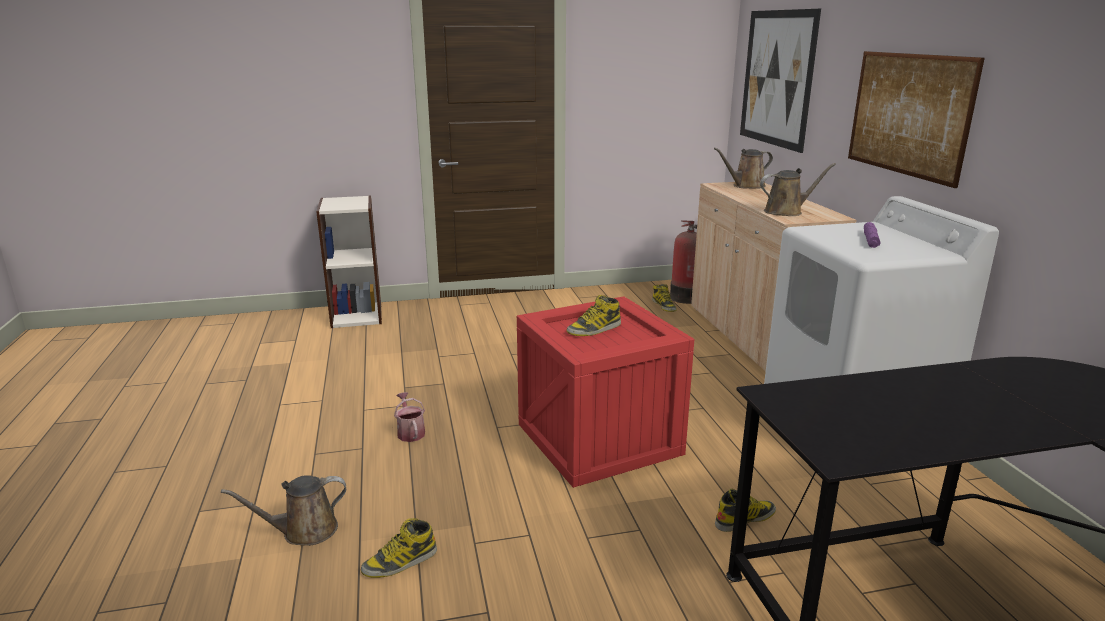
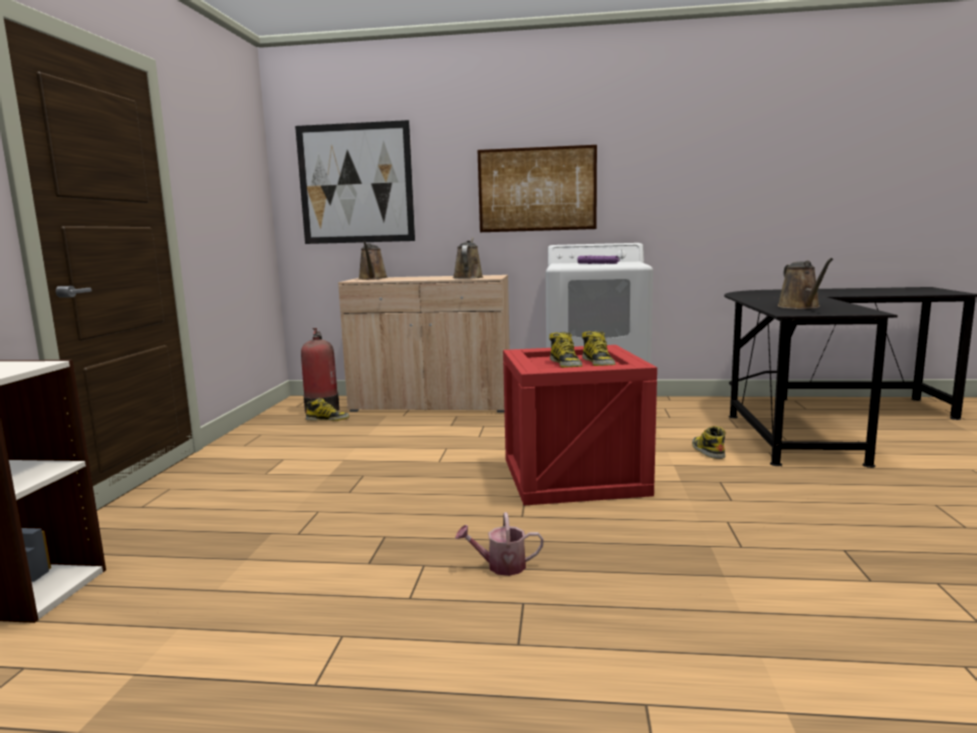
camera: 70 degrees left, 10 degrees down
brown watering can [221,475,346,546] -> brown watering can moved to [778,258,833,309]
boot [361,518,437,578] -> boot moved to [582,330,615,366]

